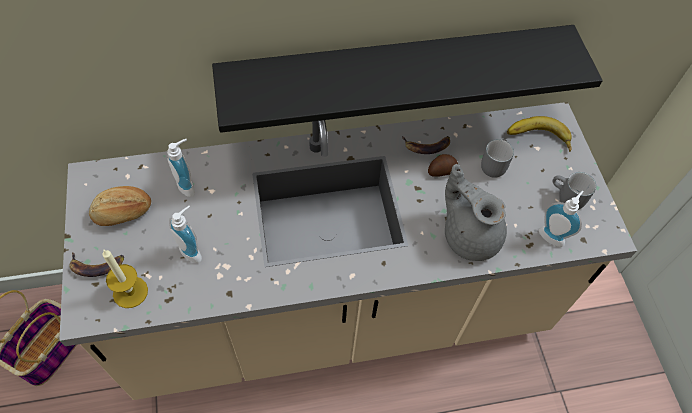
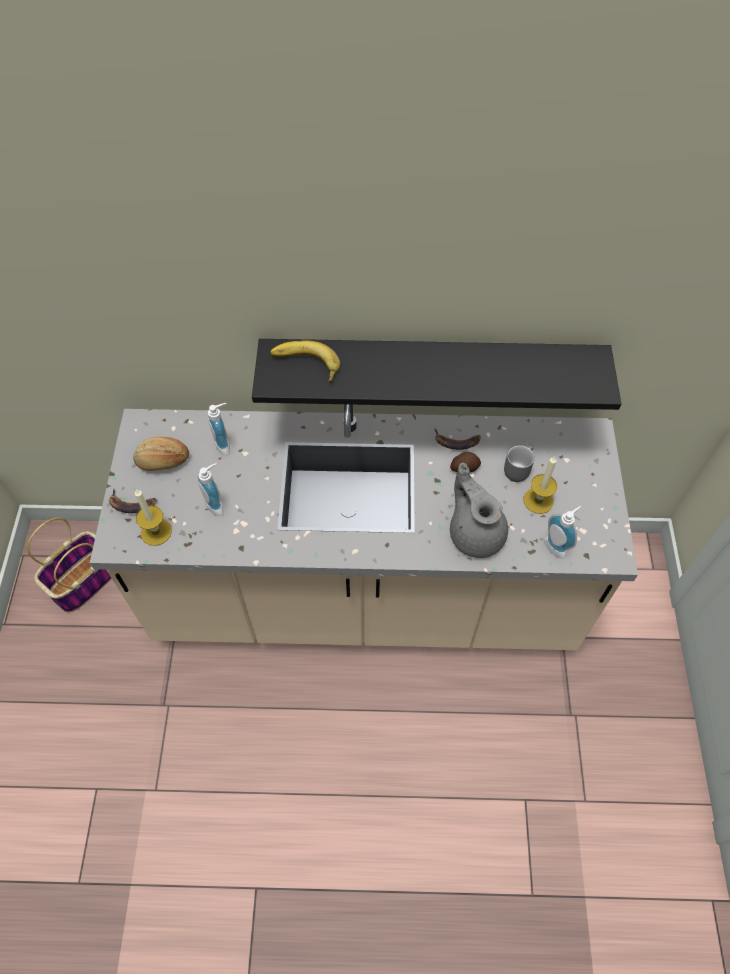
camera: 15 degrees right, 0 degrees up
banana [507,116,572,152] -> banana moved to [270,340,340,383]
grey mug [552,172,597,210] -> none
none -> candle [524,456,557,514]

